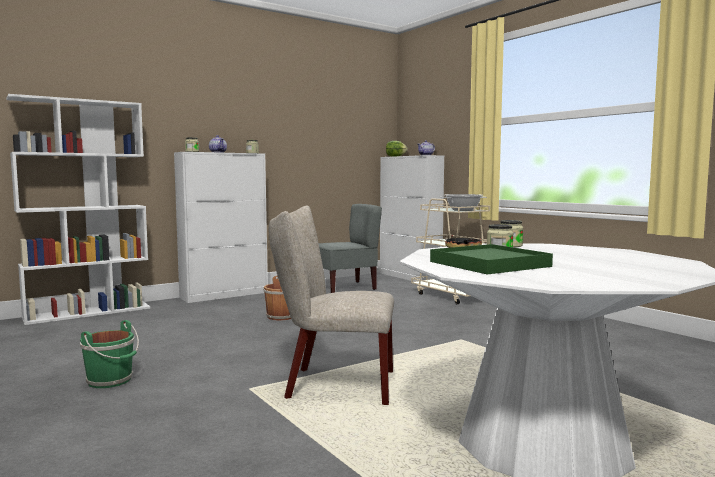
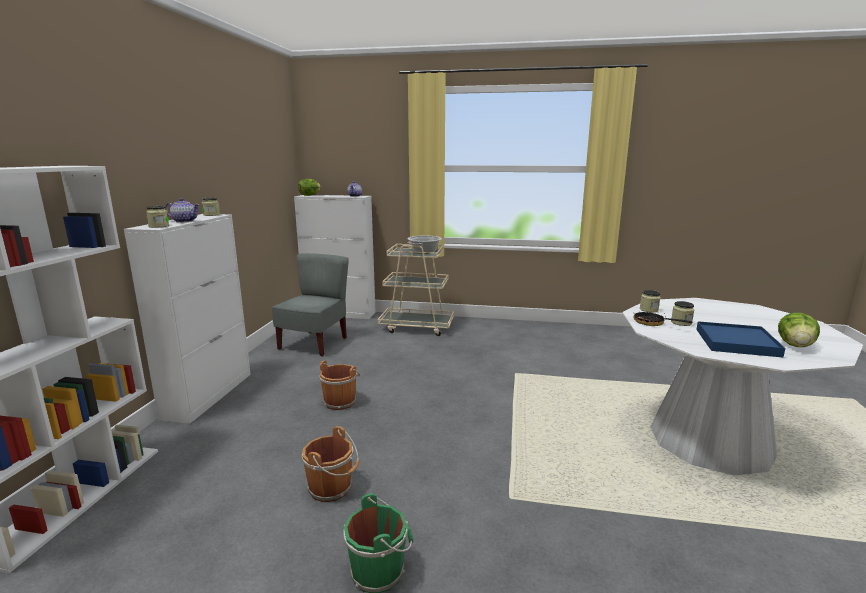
camera: 45 degrees left, 10 degrees up
beige chair [269,206,394,405] -> none
green tray [430,244,553,274] -> blue tray [696,321,785,358]
none -> brown bucket [302,426,359,502]
none -> lettuce [778,312,820,347]

